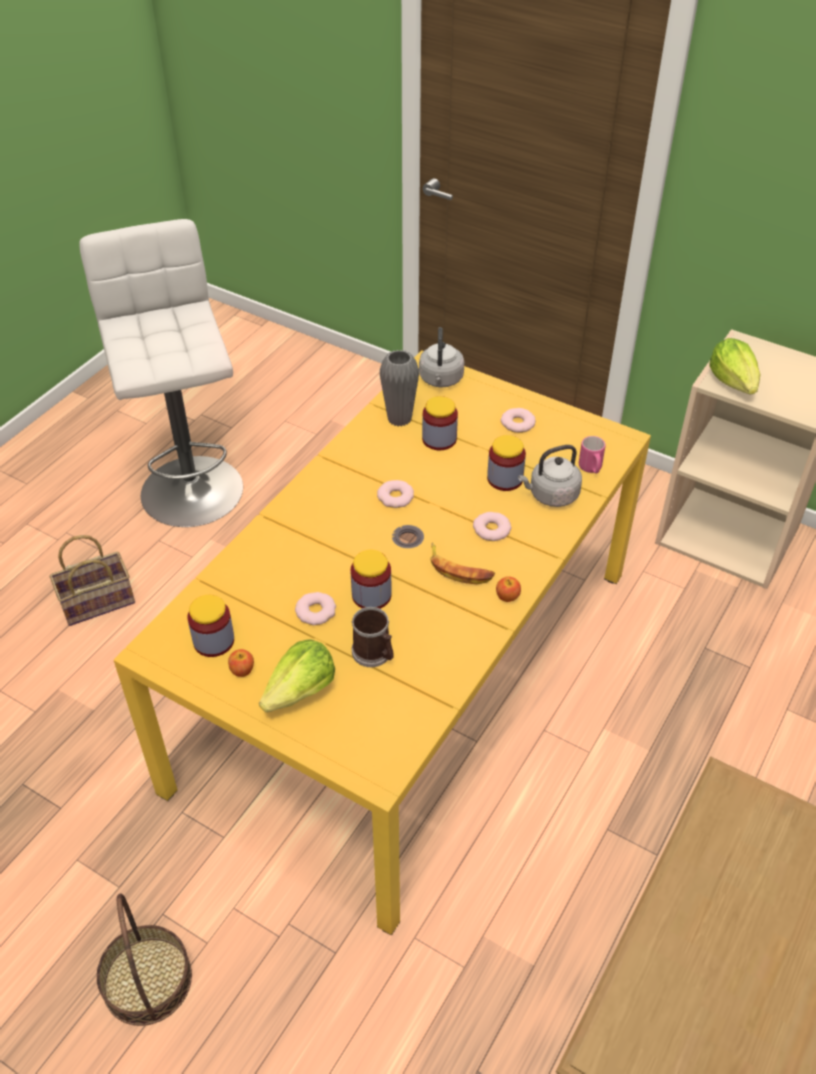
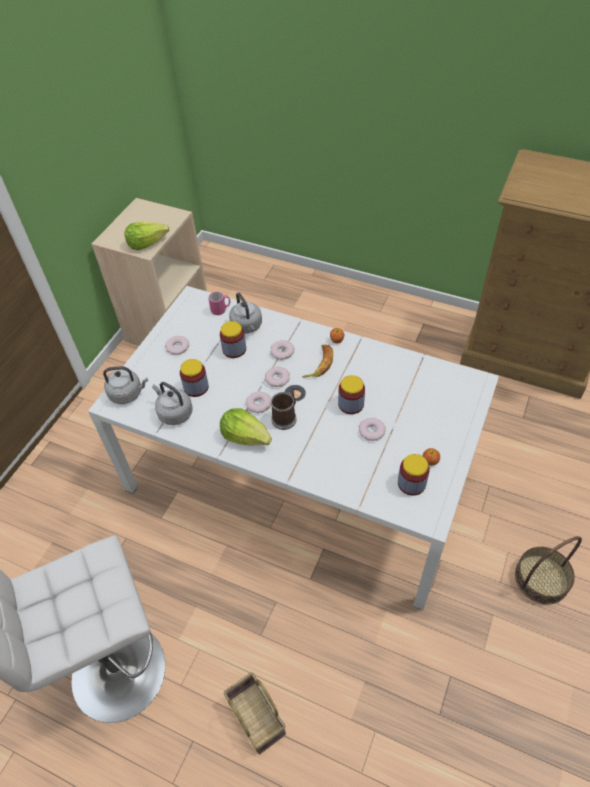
camera: 95 degrees left, 5 degrees up
yellow dining table [114,350,651,935] -> white dining table [88,286,499,610]
lettuce [259,639,335,712] -> lettuce moved to [220,408,272,445]
mug [352,607,393,667] -> mug moved to [271,390,296,430]
grey vase [380,350,419,427] -> grey kettle [152,382,193,425]
none -> donut [265,366,290,387]

